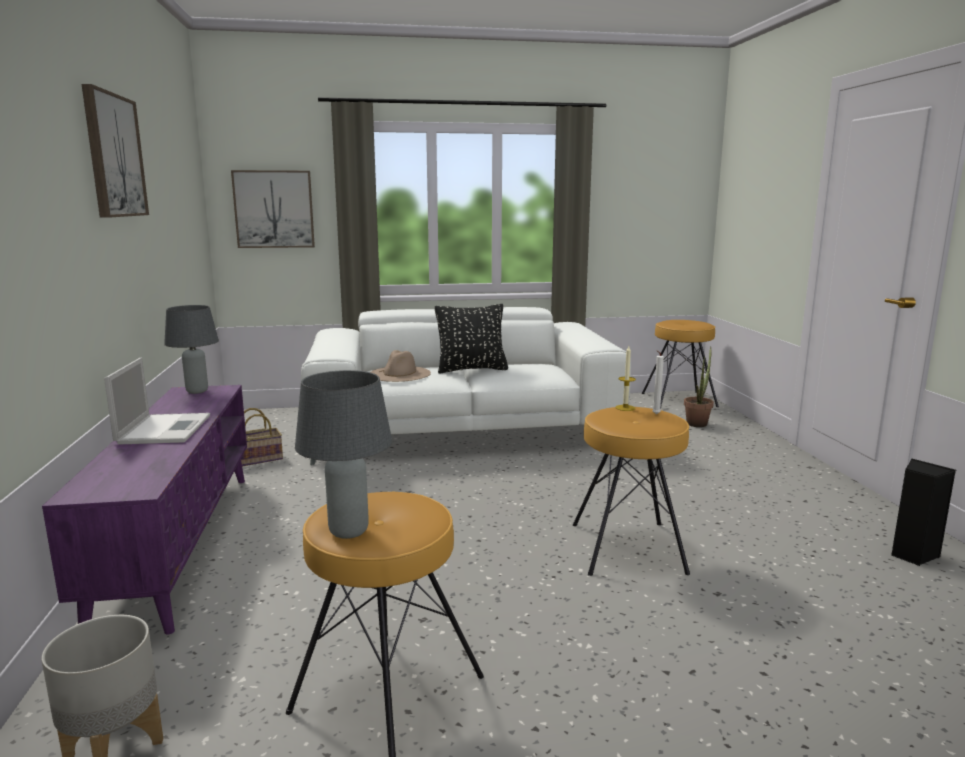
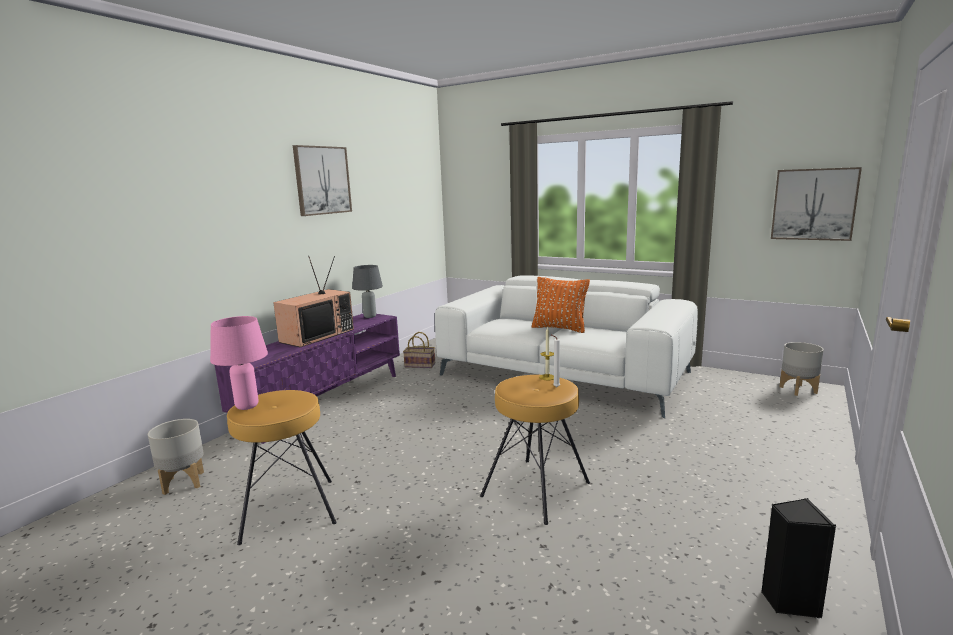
camera: 40 degrees right, 0 degrees up
laptop [104,357,210,445] -> television [273,256,354,347]
picture [231,170,315,248] -> picture moved to [771,167,862,241]
grey table lamp [295,370,392,539] -> pink table lamp [210,316,268,410]
beige hat [371,350,431,382] -> none
black pillow [435,304,508,373] -> orange pillow [532,277,590,333]
brown stool [642,320,719,409] -> grey planter [779,342,824,396]
potted plant [684,346,714,427] -> none

